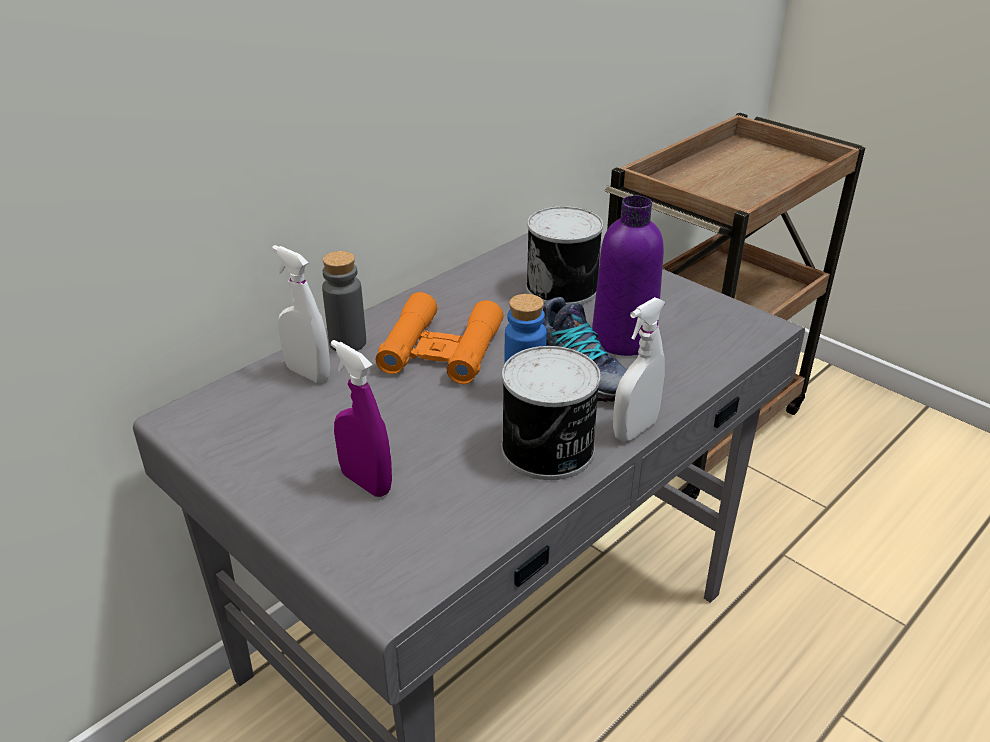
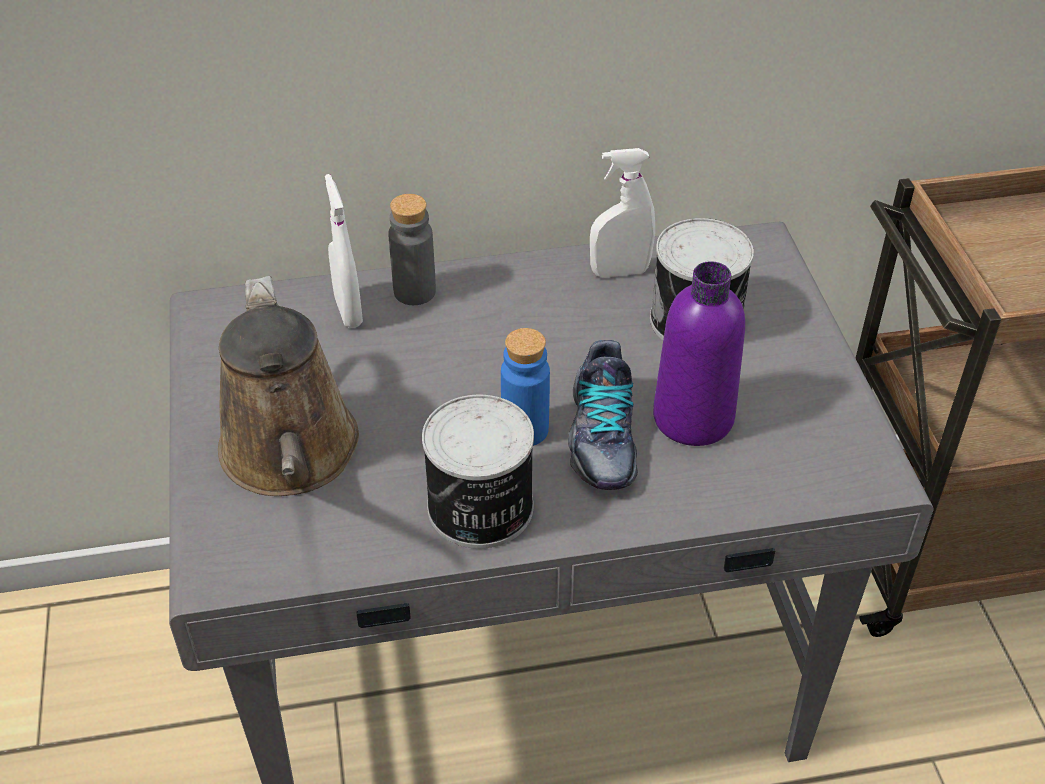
camera: 35 degrees right, 10 degrees up
purple spray bottle [331,340,392,497] -> brown watering can [218,276,359,496]
orange binoculars [376,292,503,384] -> none
white spray bottle [613,297,665,441] -> white spray bottle moved to [590,148,655,278]

